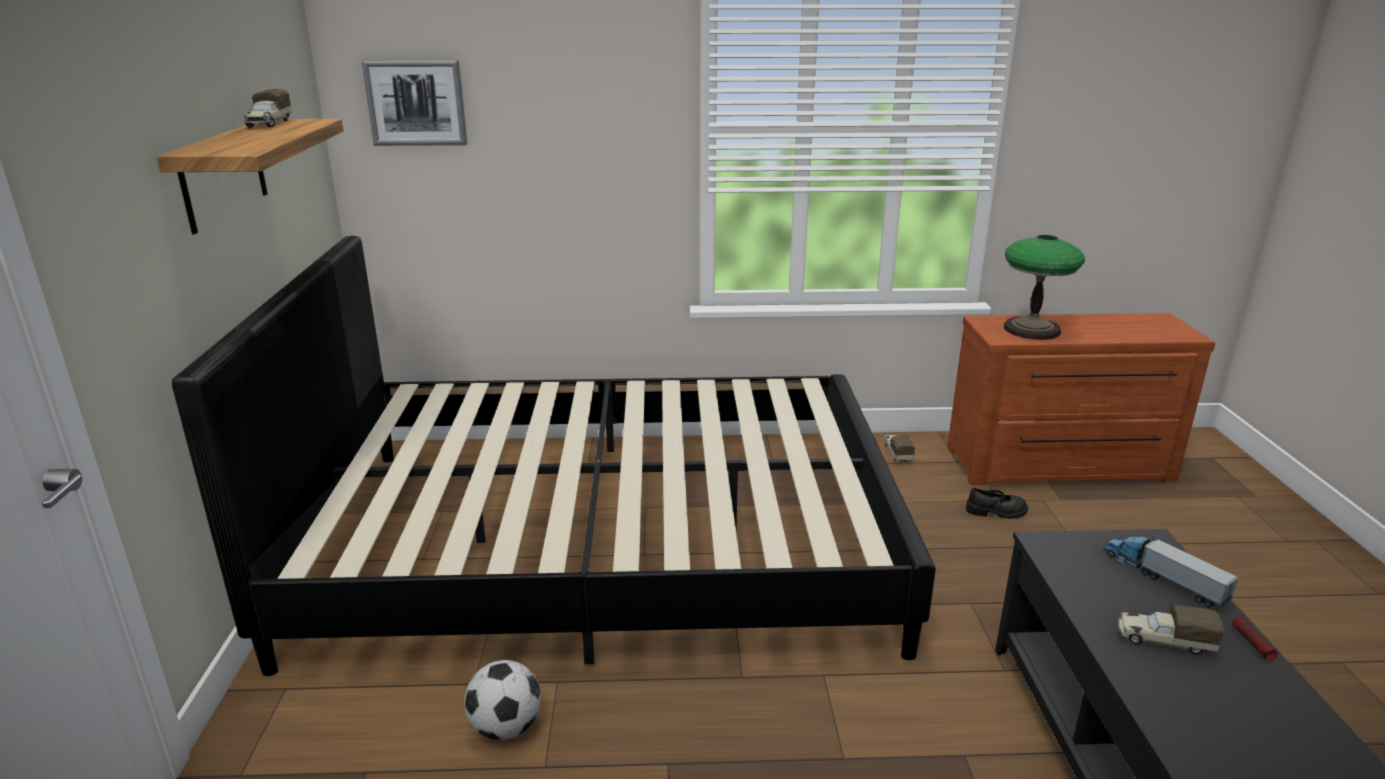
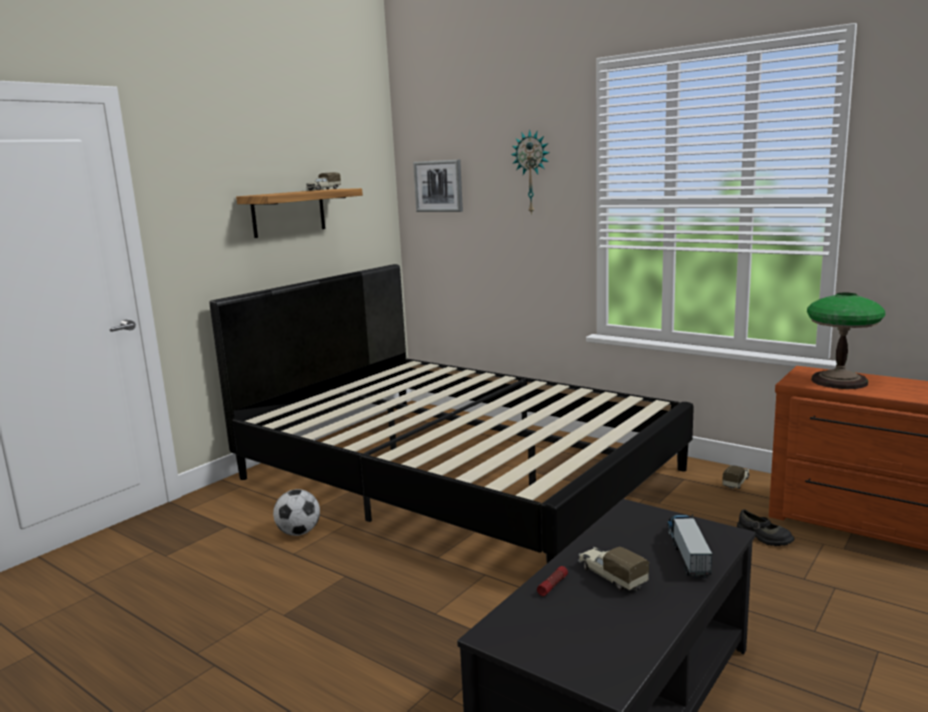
camera: 40 degrees right, 10 degrees down
flashlight [1232,617,1278,661] -> flashlight moved to [537,566,568,596]
none -> wall clock [511,129,550,215]

